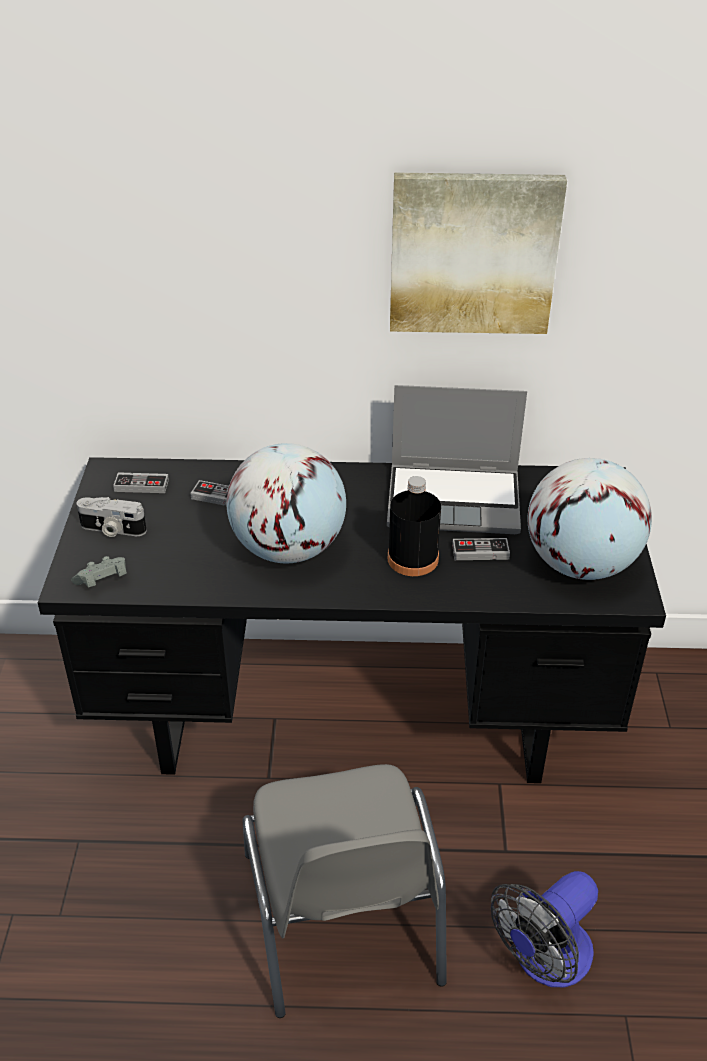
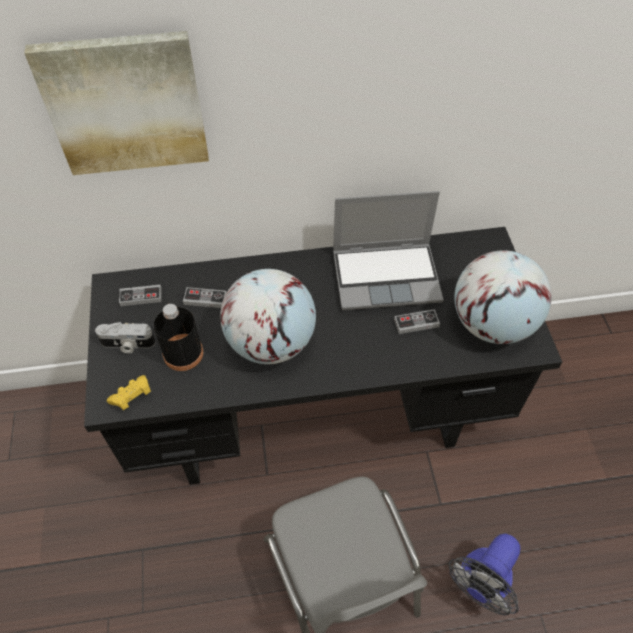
camera: 10 degrees left, 15 degrees up
grey game controller [71,556,127,587] -> yellow game controller [107,375,151,410]
black bottle [388,476,441,576] -> black bottle moved to [154,304,203,371]
picture [390,172,567,334] -> picture moved to [24,31,209,175]

